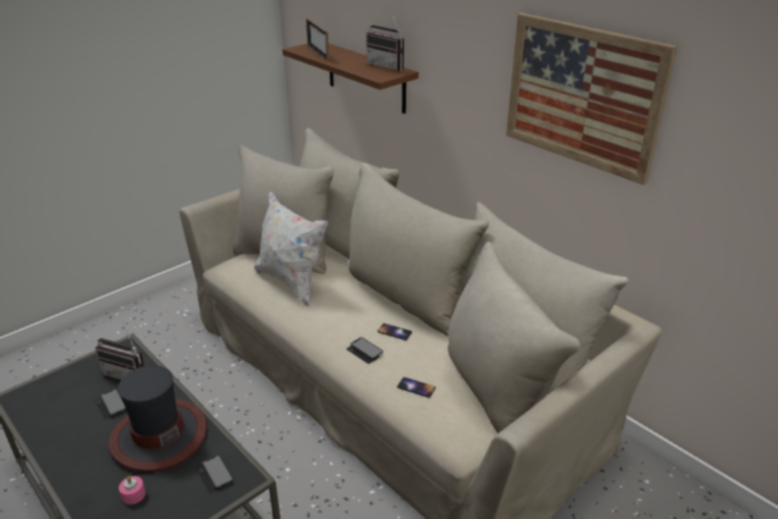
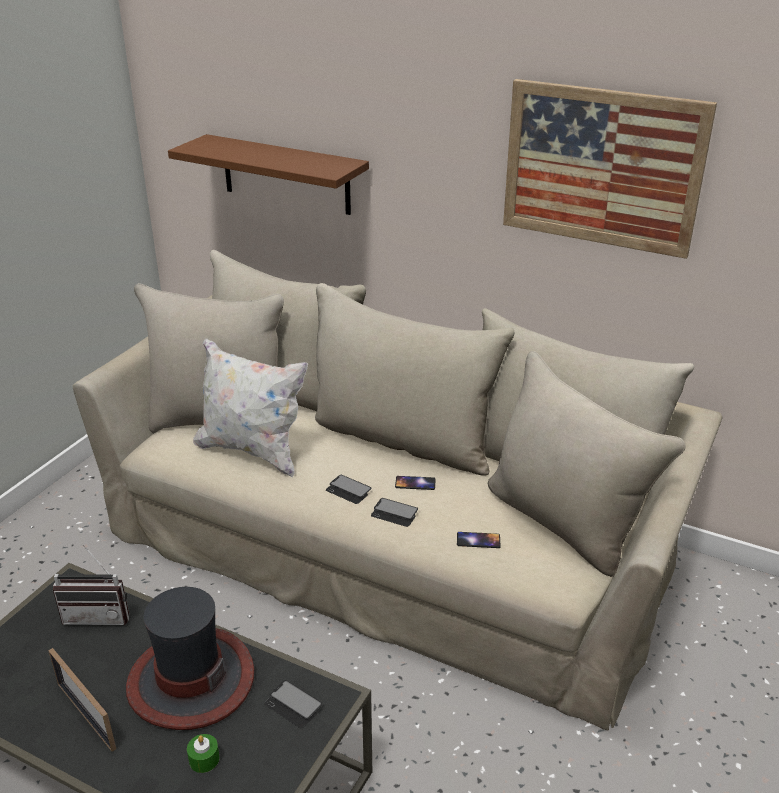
camera: 20 degrees left, 0 degrees up
phone [95,389,126,420] -> phone moved to [326,475,371,504]
pink candle [119,476,146,505] -> green candle [187,734,220,773]
picture frame [306,18,329,61] -> picture frame moved to [49,648,116,752]
radio [366,13,404,71] -> none

